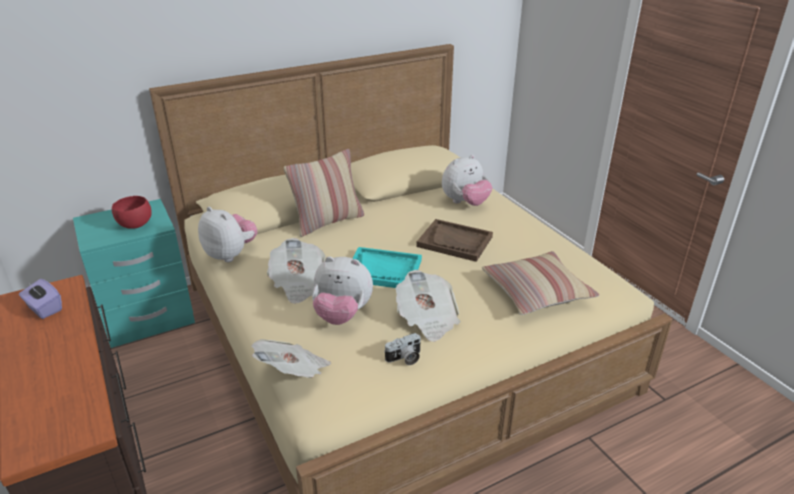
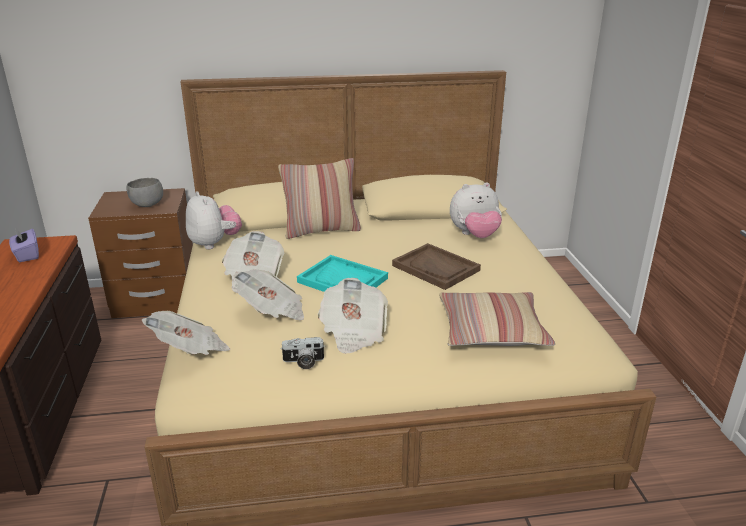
camera: 20 degrees right, 5 degrees down
turquoise nightstand [73,199,195,348] -> brown nightstand [88,188,193,318]
red bowl [112,196,152,229] -> grey bowl [127,178,163,207]
plush toy [312,256,373,325] -> newspaper [234,270,304,320]

